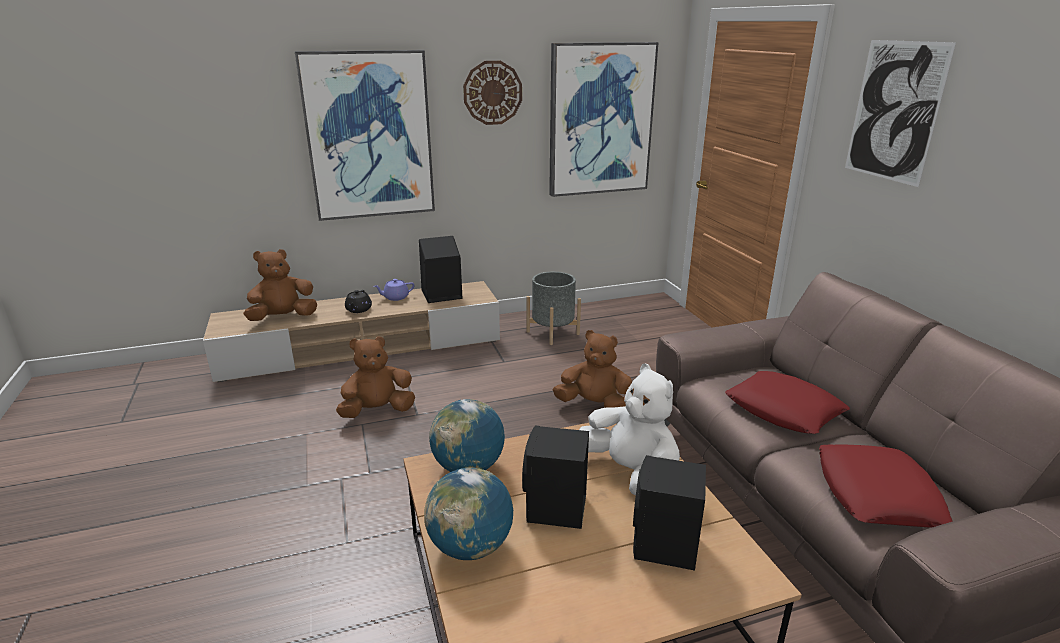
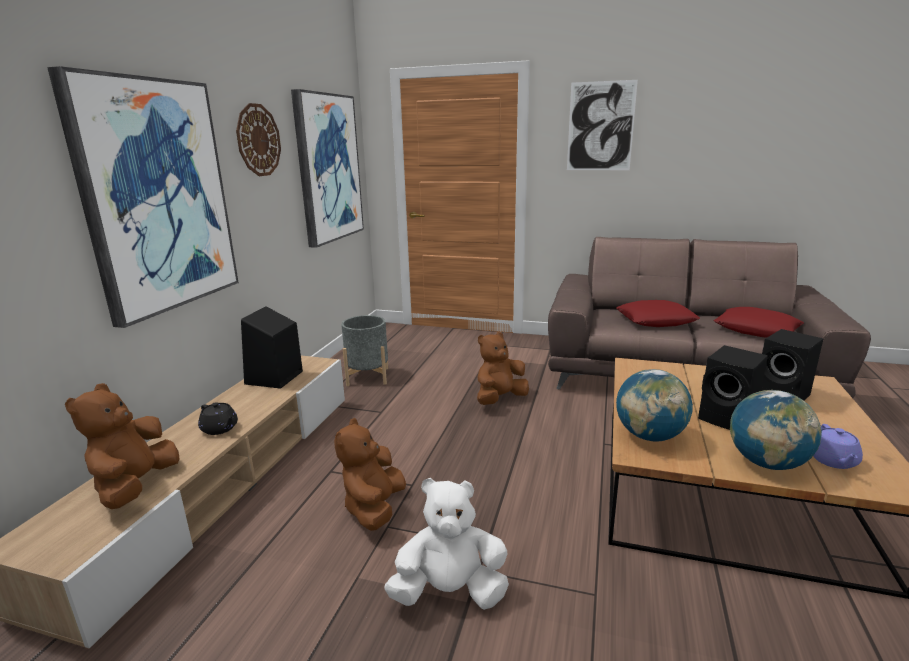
camera: 55 degrees left, 5 degrees down
purple teapot [374,279,414,301] -> purple teapot moved to [813,424,863,469]
white plush toy [579,363,680,496] -> white plush toy moved to [384,478,509,610]

